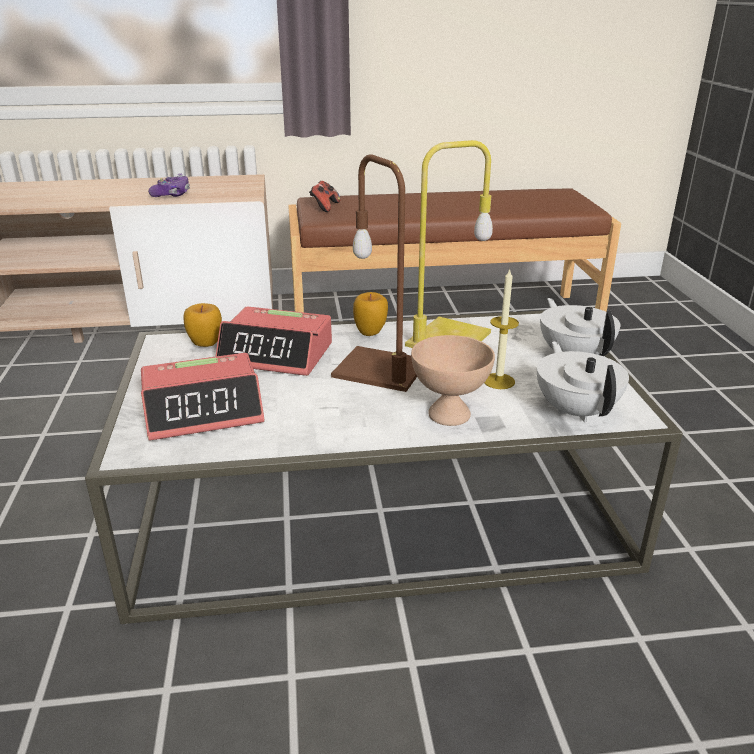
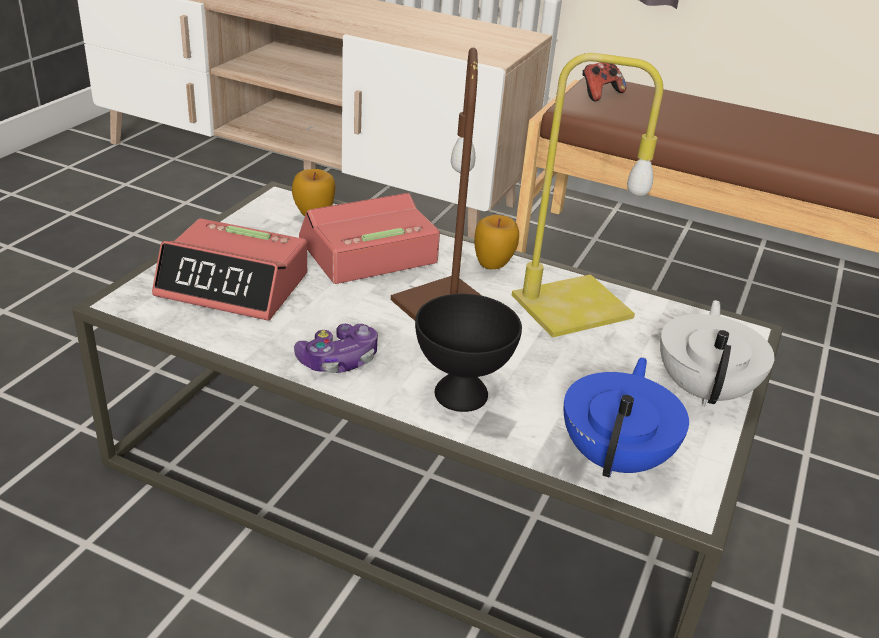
camera: 30 degrees right, 5 degrees up
game controller [148,173,190,197] -> game controller moved to [294,324,378,373]
alarm clock [215,306,332,376] -> alarm clock turned 105 degrees clockwise [299,193,440,284]
beige bowl [411,335,495,426] -> black bowl [415,294,522,412]
candle [484,268,519,389] -> none
white teapot [537,341,629,423] -> blue teapot [564,357,689,477]

